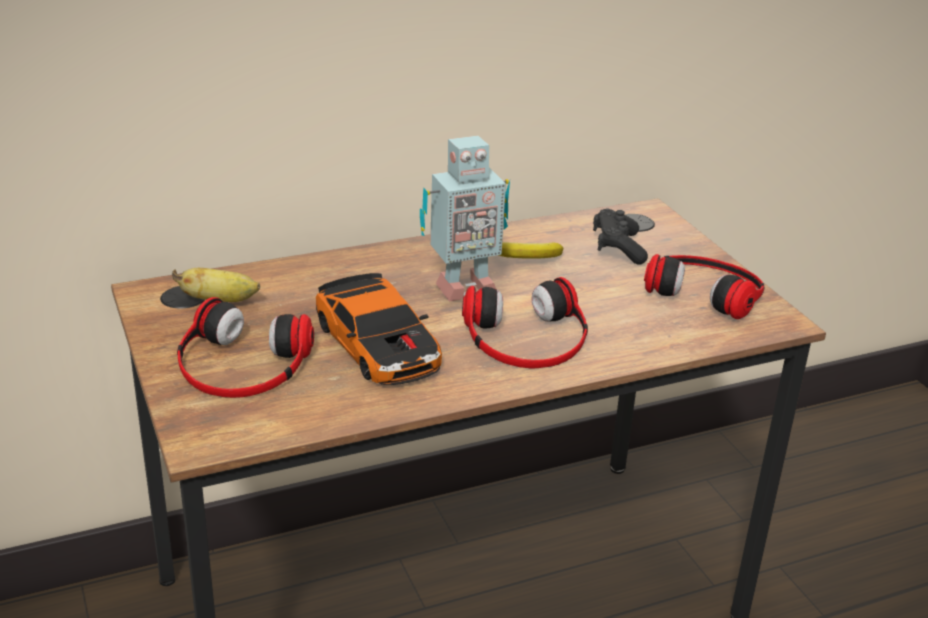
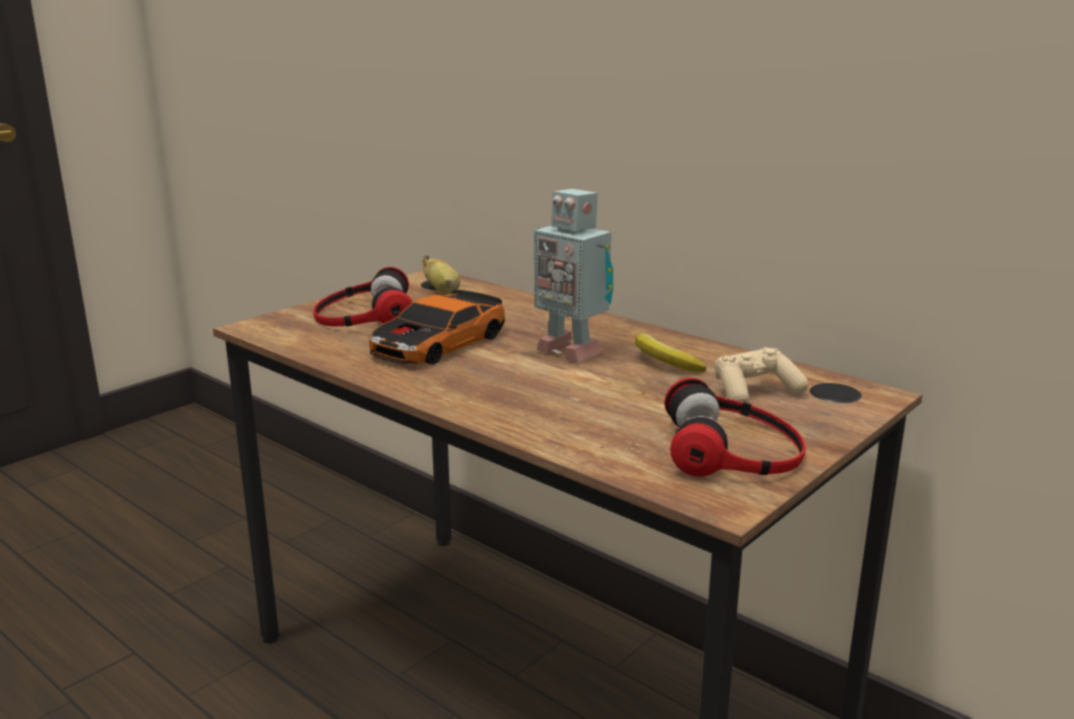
camera: 65 degrees right, 10 degrees down
headphones [462,277,588,369] -> none
black game controller [593,208,648,264] -> beige game controller [715,347,809,403]

